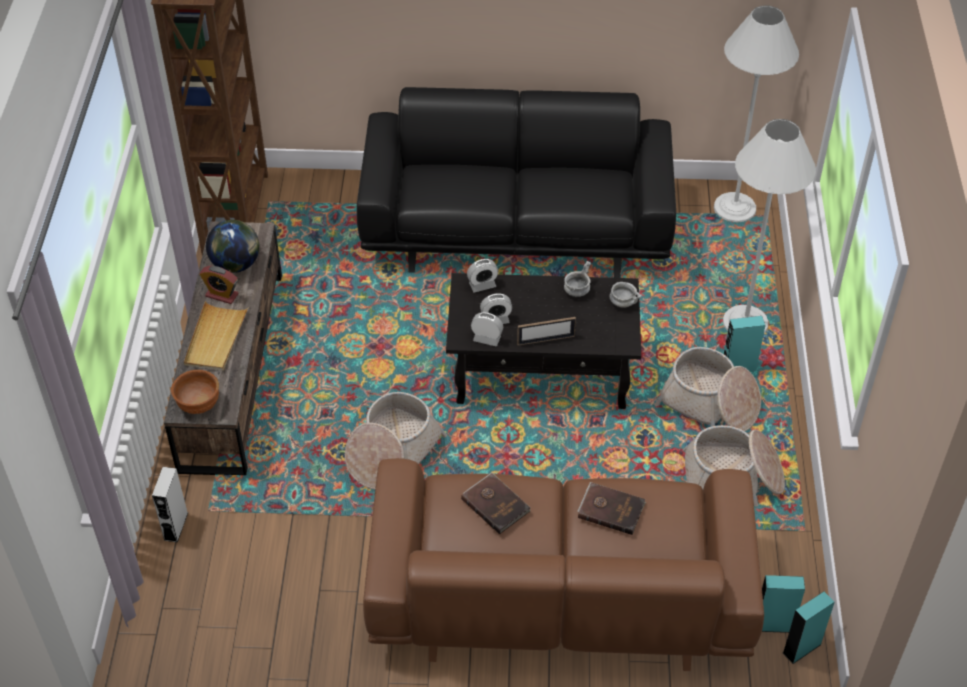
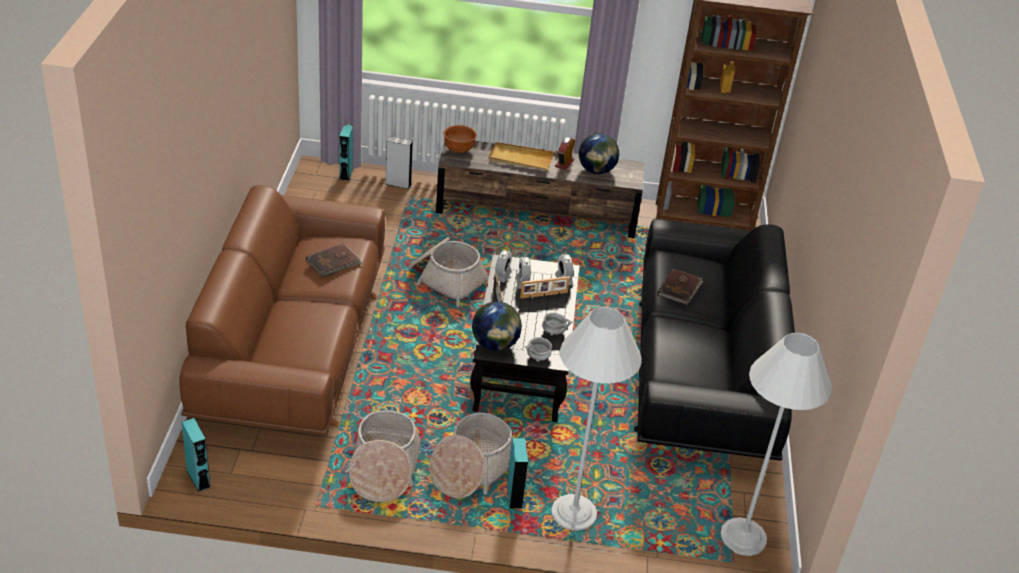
camera: 90 degrees right, 10 degrees down
brown book [578,482,646,535] -> brown book moved to [657,268,703,305]
turquoise speaker [762,575,805,633] -> turquoise speaker moved to [339,125,354,181]
none -> globe [472,301,522,351]
none -> picture frame [520,276,570,298]

